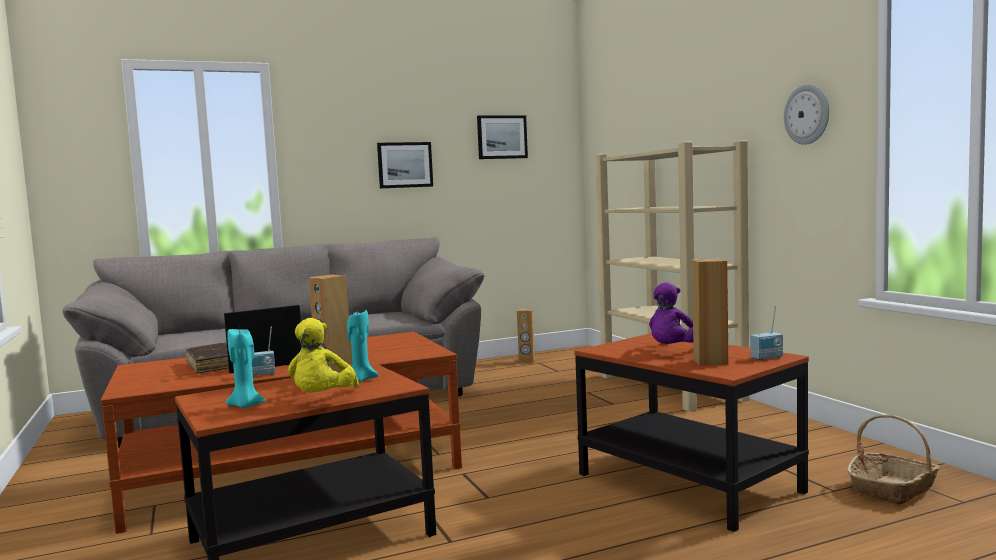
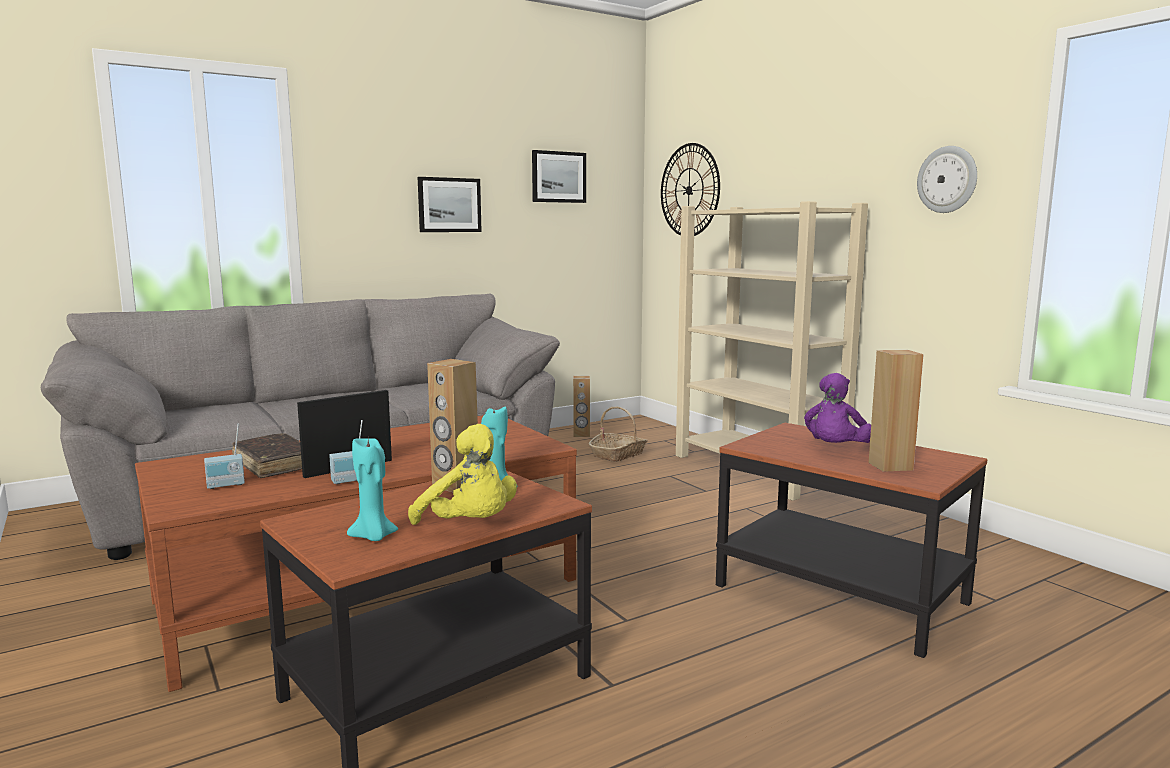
camera: 10 degrees left, 5 degrees up
yellow plush toy [288,318,359,392] -> yellow plush toy turned 45 degrees counterclockwise [408,424,517,525]
radio [750,306,783,360] -> radio moved to [204,424,245,489]
basket [847,414,940,505] -> basket moved to [589,407,648,462]
none -> wall clock [661,143,720,236]

